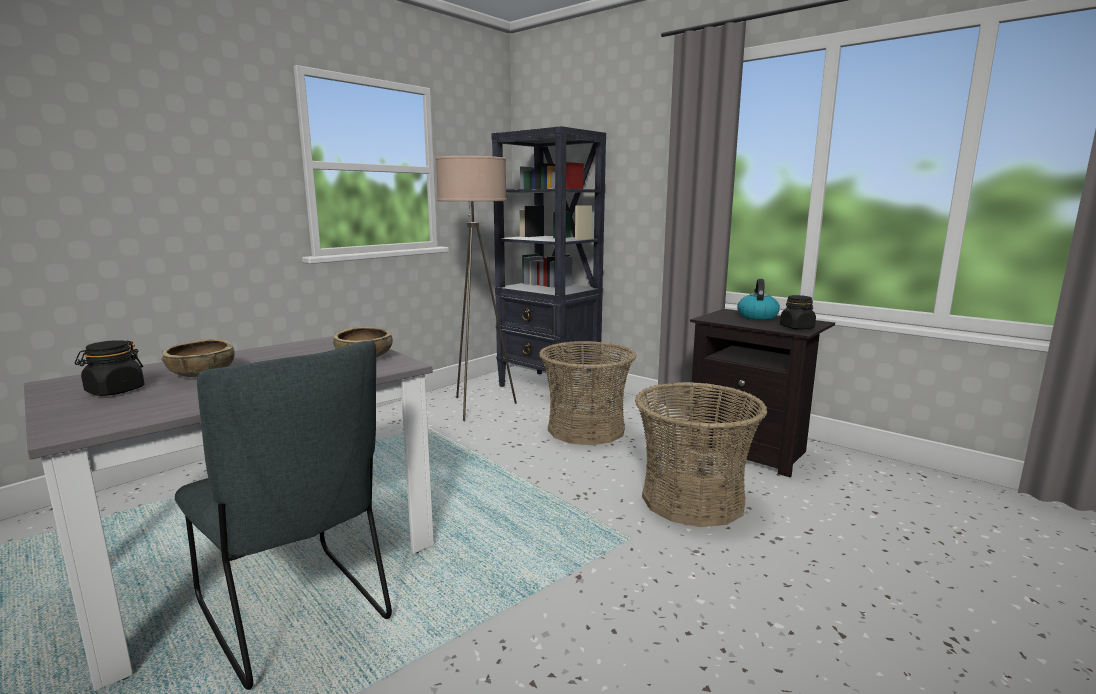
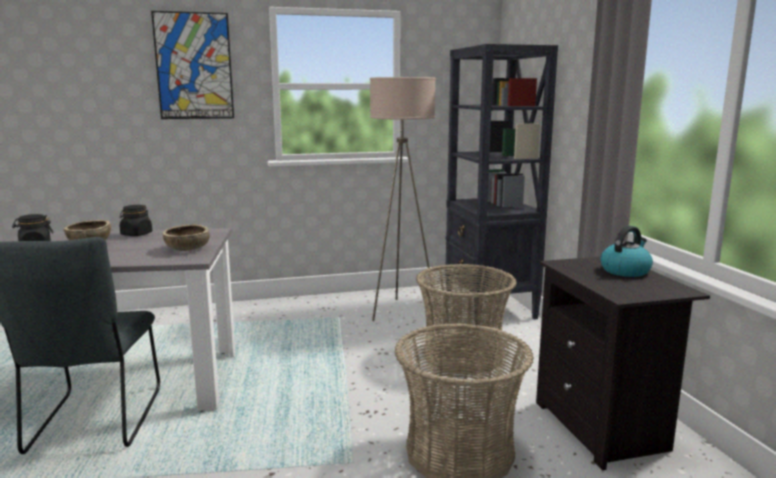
camera: 35 degrees right, 0 degrees up
black jar [780,295,816,330] -> black jar moved to [120,205,152,236]
none -> picture [151,11,234,119]

